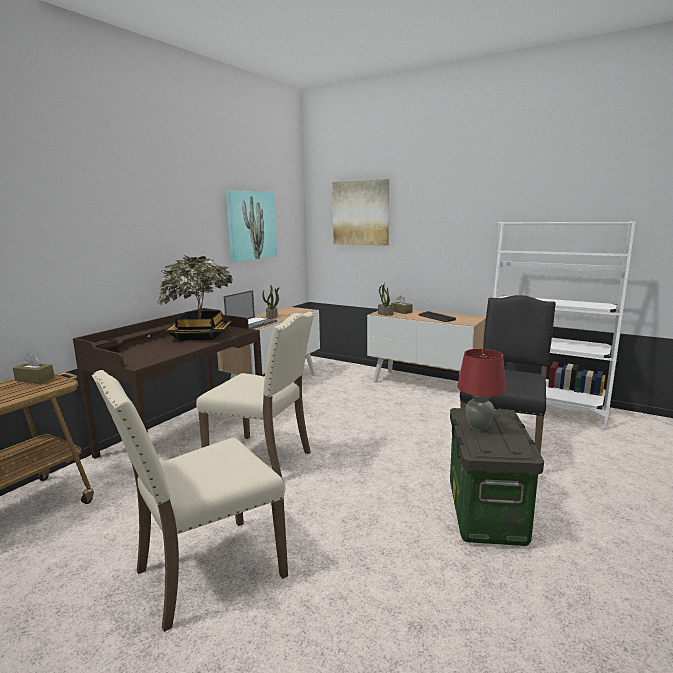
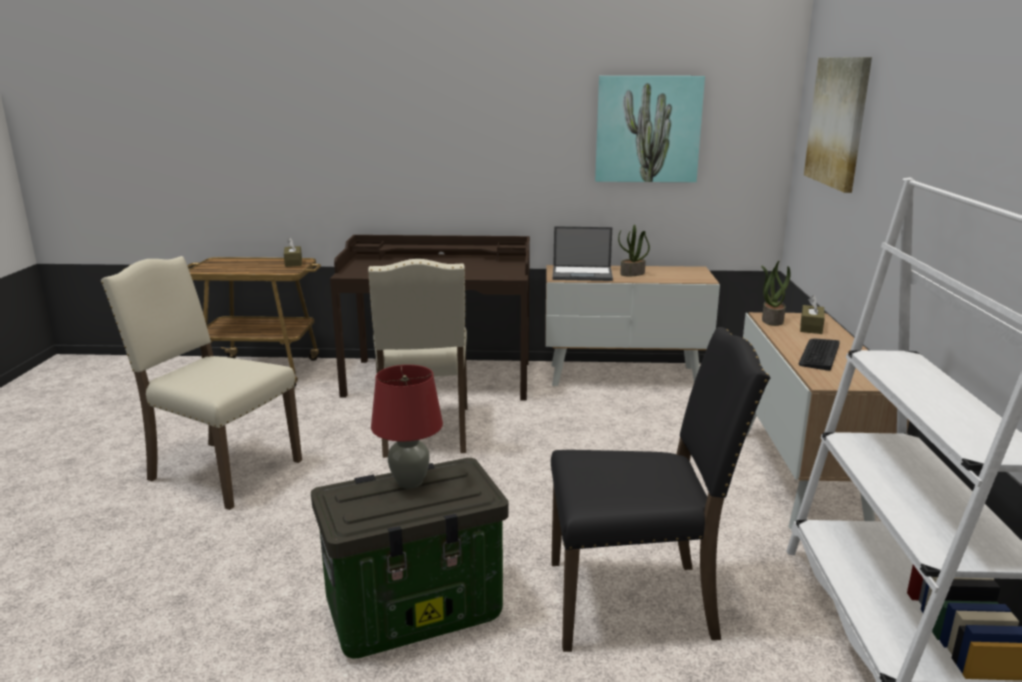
camera: 60 degrees right, 5 degrees up
potted plant [157,255,233,341] -> none

